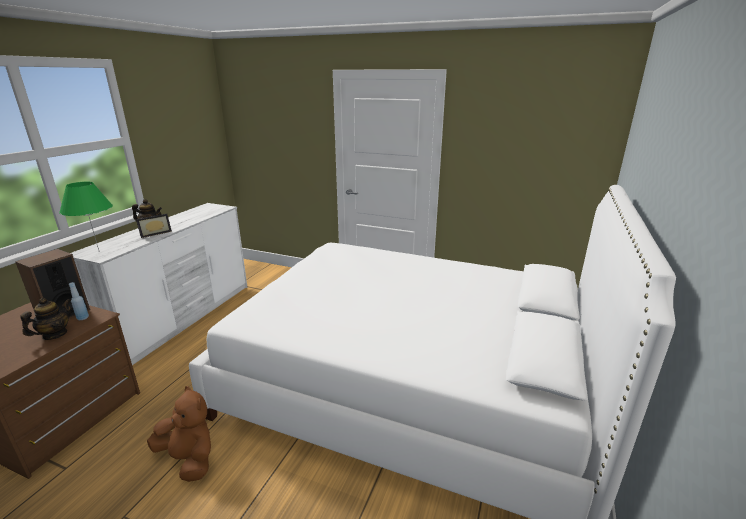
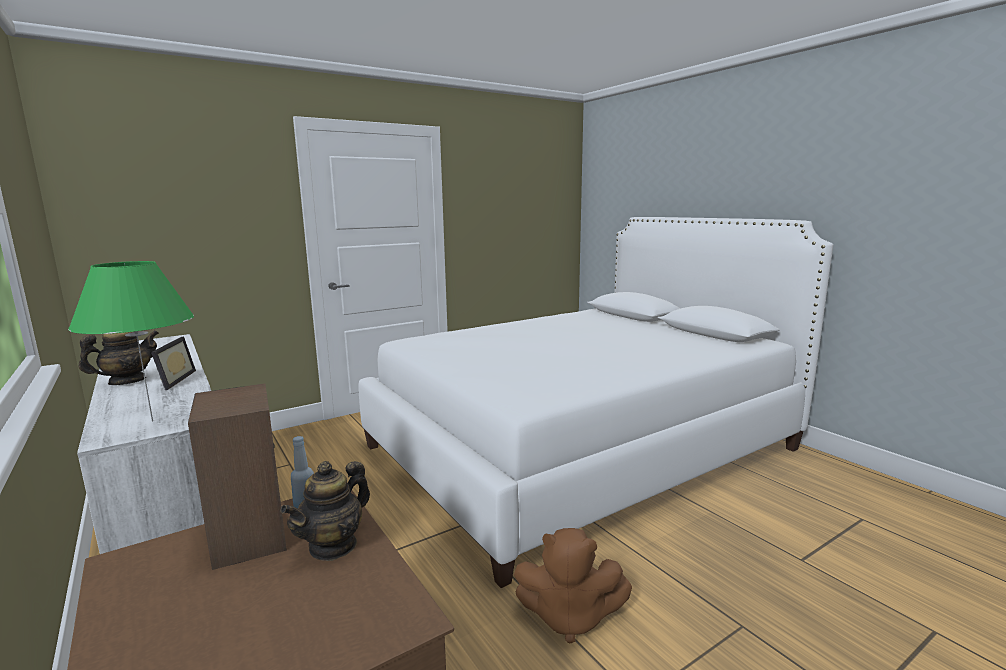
camera: 55 degrees left, 10 degrees down
teapot [20,298,71,340] -> teapot turned 120 degrees counterclockwise [280,461,370,561]
brown plush toy [147,386,211,482] -> brown plush toy turned 150 degrees counterclockwise [514,528,632,644]

